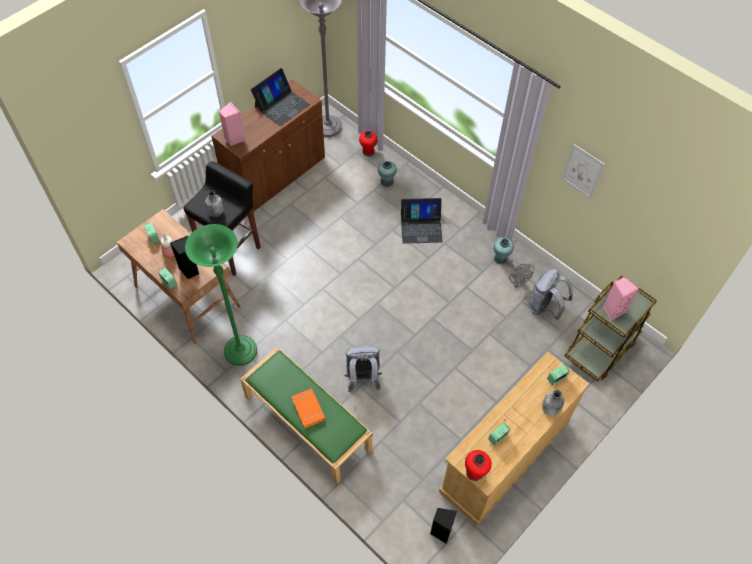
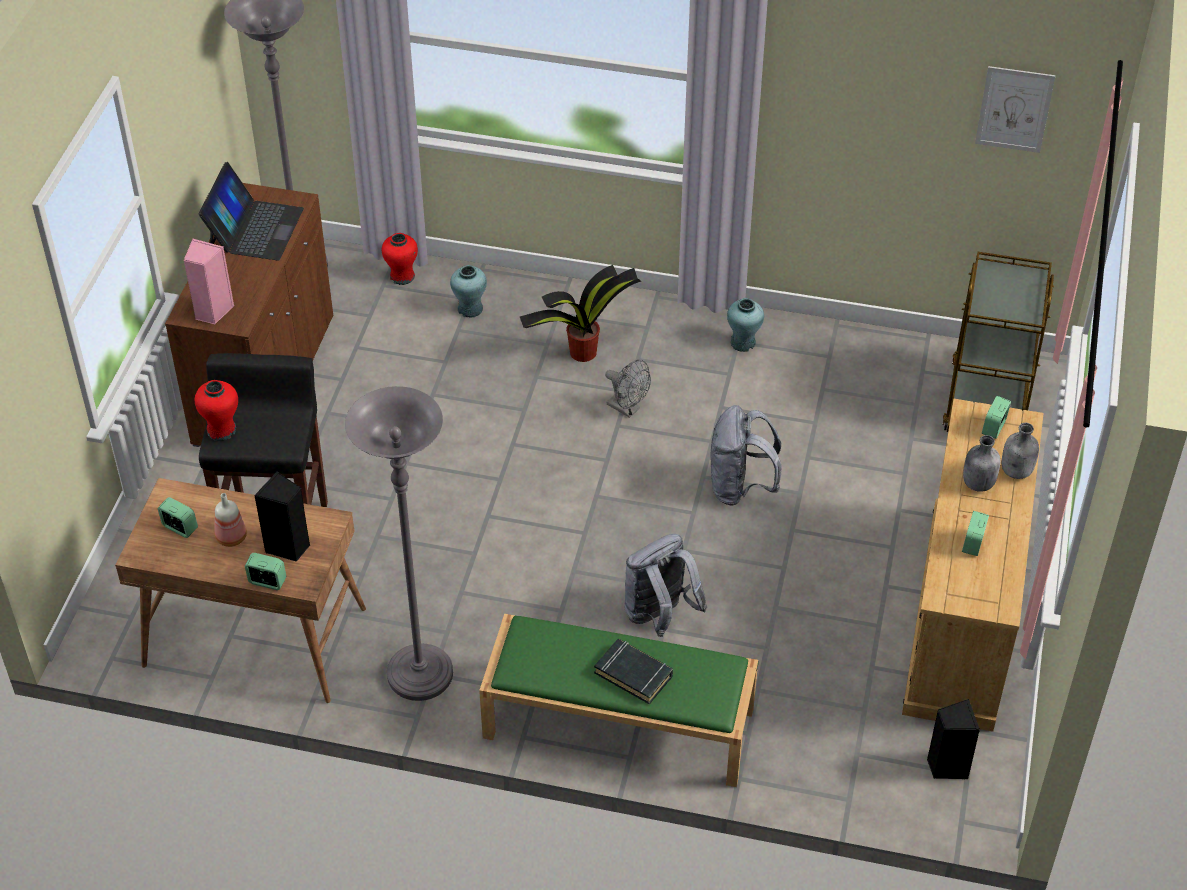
camera: 30 degrees left, 10 degrees down
green floor lamp [185,224,257,366] -> grey floor lamp [345,386,453,701]
grey bottle [205,190,224,217] -> grey bottle moved to [963,435,1001,492]
orange book [291,389,325,429] -> black book [594,639,673,705]
laptop [401,198,443,244] -> potted plant [520,265,641,362]
red vase [465,450,492,481] -> red vase moved to [195,380,238,441]
grey fan [509,261,534,288] -> grey fan moved to [605,359,651,418]
grey backpack [529,269,573,320] -> grey backpack moved to [710,405,782,506]
picture [562,144,605,199] -> picture moved to [975,66,1056,153]
pink speaker [603,277,639,321] -> none

